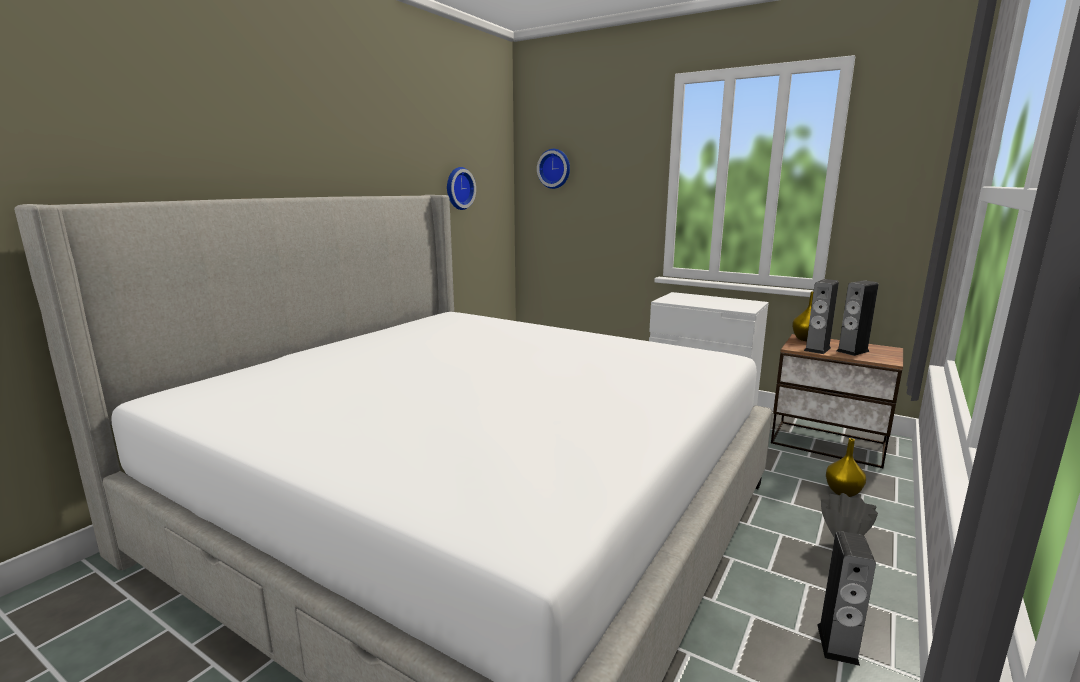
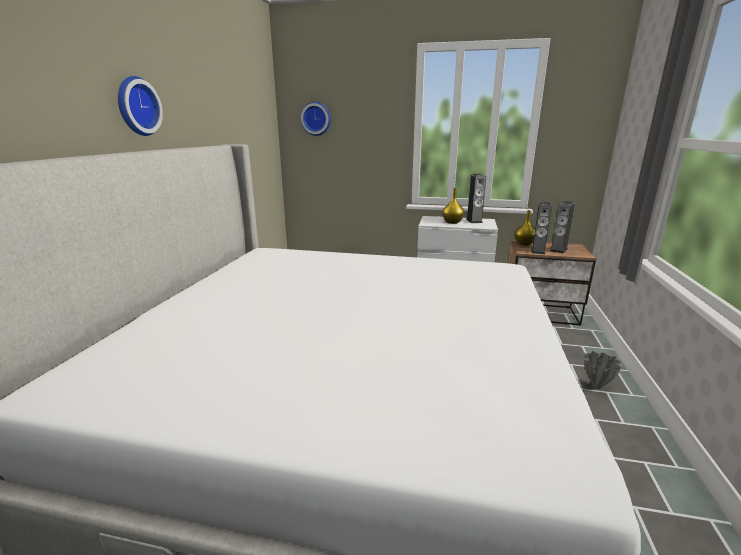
camera: 20 degrees left, 5 degrees up
wall clock [447,167,476,210] -> wall clock moved to [118,76,163,136]
speaker [817,531,876,666] -> speaker moved to [466,174,486,223]
yellow vase [826,438,866,497] -> yellow vase moved to [443,188,464,224]

